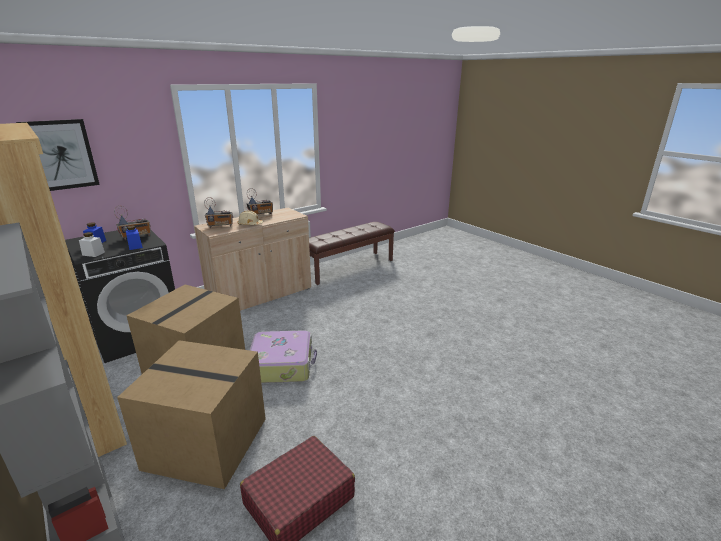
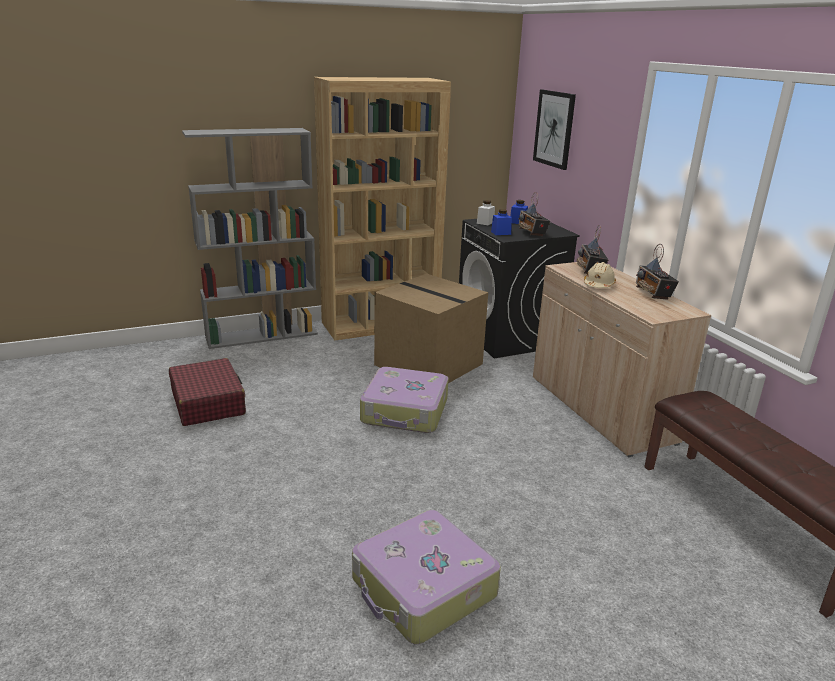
camera: 105 degrees right, 0 degrees up
cardboard box [117,340,266,489] -> none
none -> suitcase [352,510,501,644]

